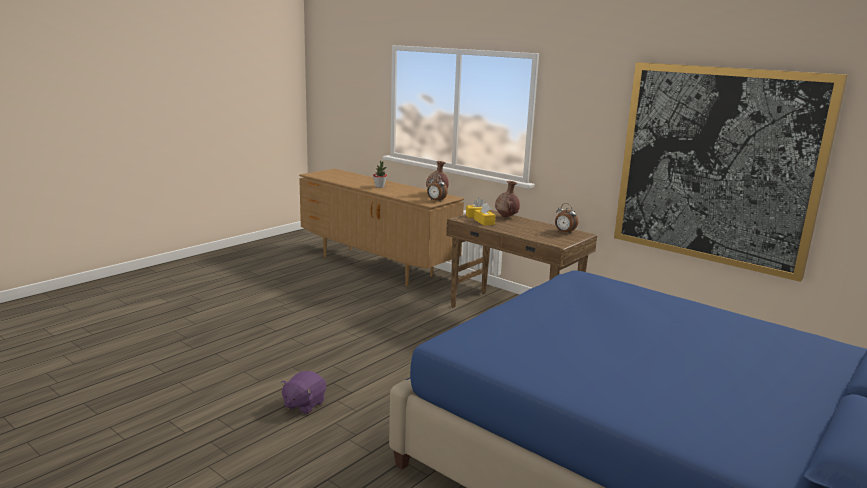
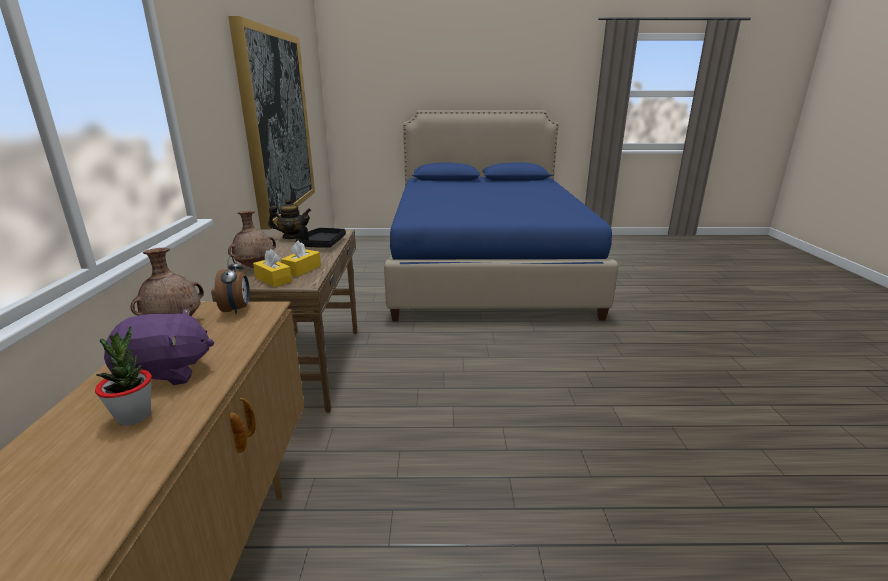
camera: 130 degrees left, 5 degrees up
purple plush toy [280,371,326,414] -> purple plush toy moved to [104,308,214,385]
alarm clock [555,203,578,234] -> teapot [268,198,311,239]
none -> black tray [295,226,346,248]

